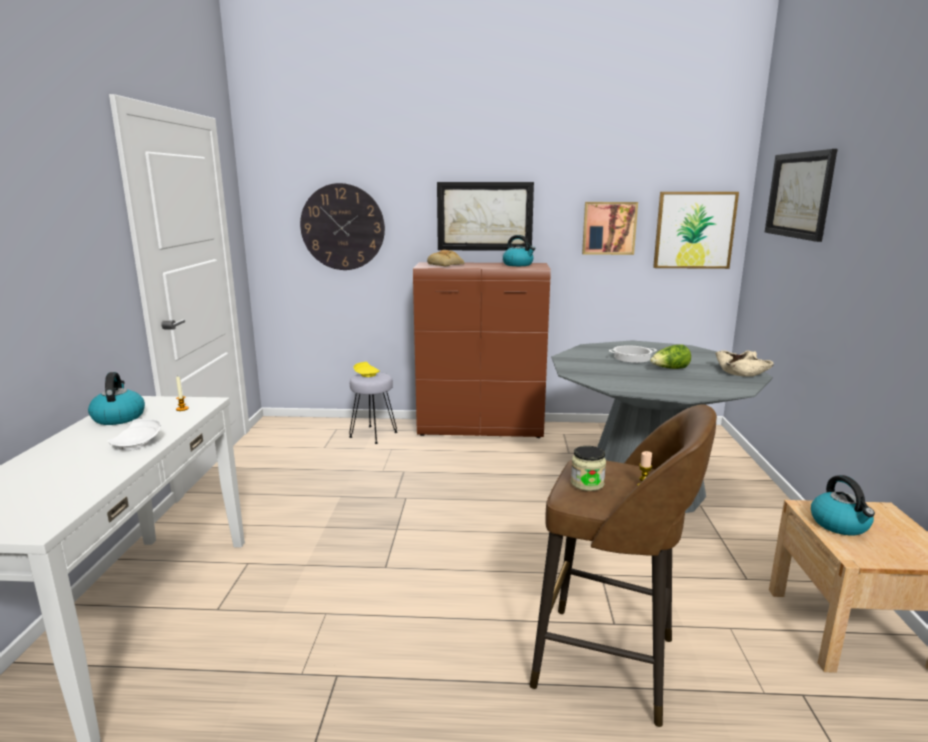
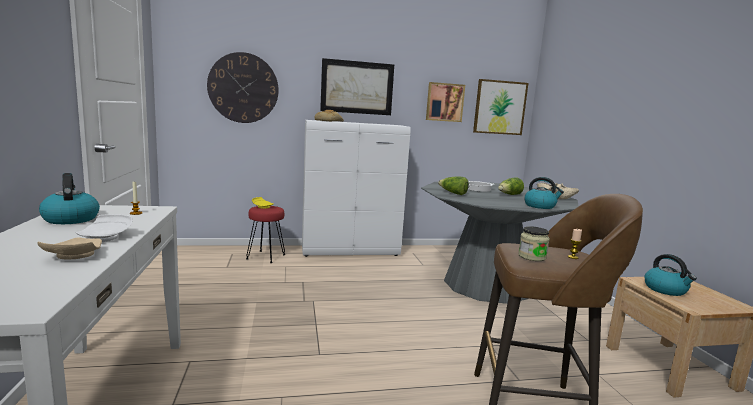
camera: 15 degrees left, 5 degrees down
grey stool [349,372,397,444] -> red stool [246,206,285,263]
brown cabinet [413,262,551,438] -> white cabinet [302,120,411,257]
kettle [503,235,535,266] -> kettle moved to [524,177,564,209]
picture [765,149,837,242] -> none
none -> beige plate [37,238,102,260]
none -> lettuce [438,176,469,195]

